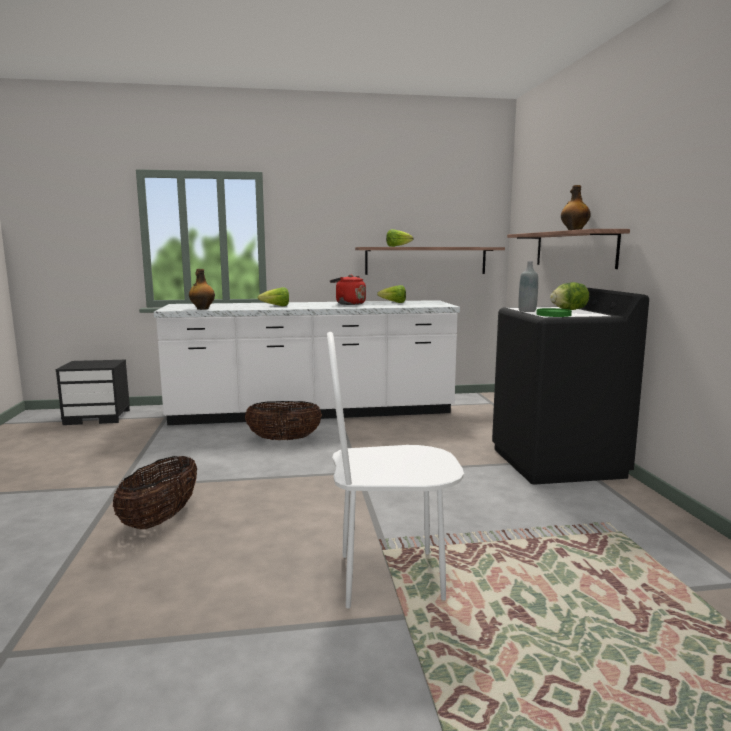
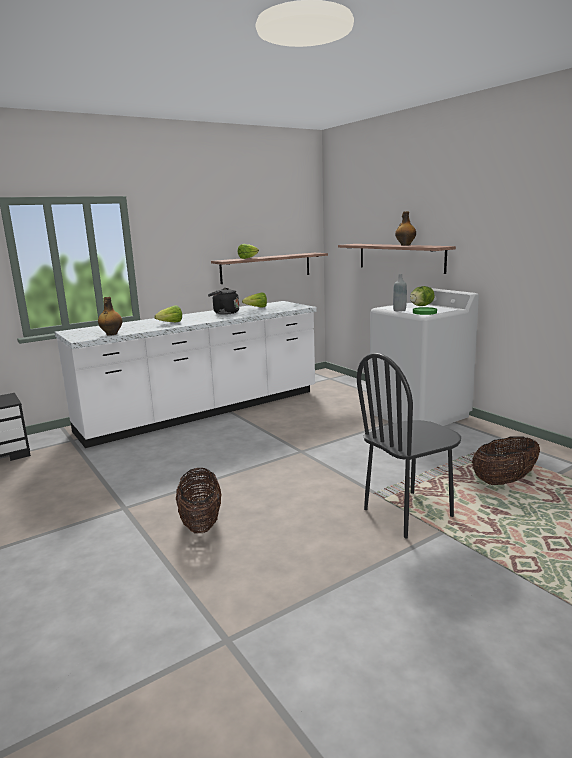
camera: 25 degrees left, 5 degrees up
basket [245,401,322,440] -> basket moved to [472,437,540,485]
white chair [327,332,464,609] -> black chair [357,353,461,538]
red kettle [330,275,366,305] -> black kettle [208,288,239,315]
black washing machine [492,288,649,484] -> white washing machine [370,288,479,426]

